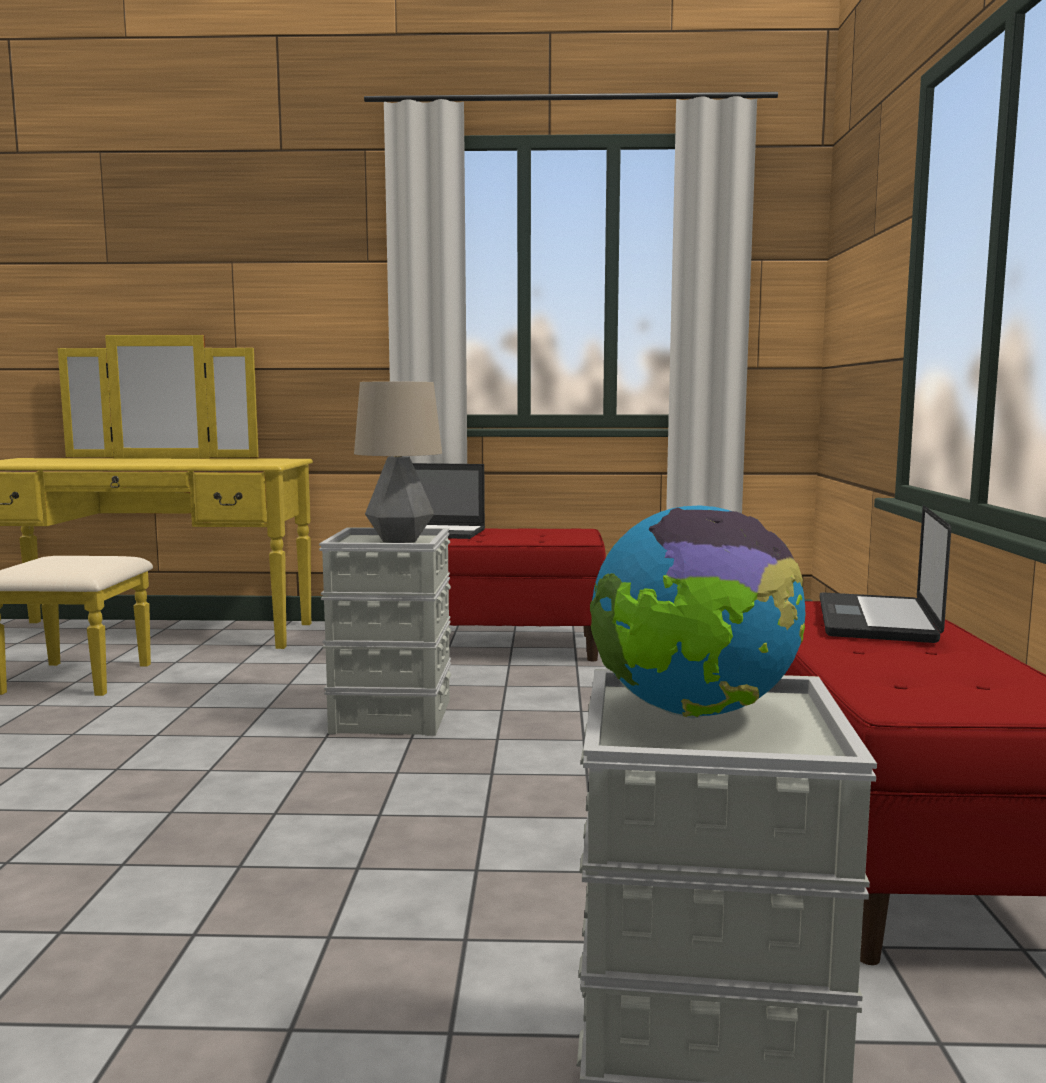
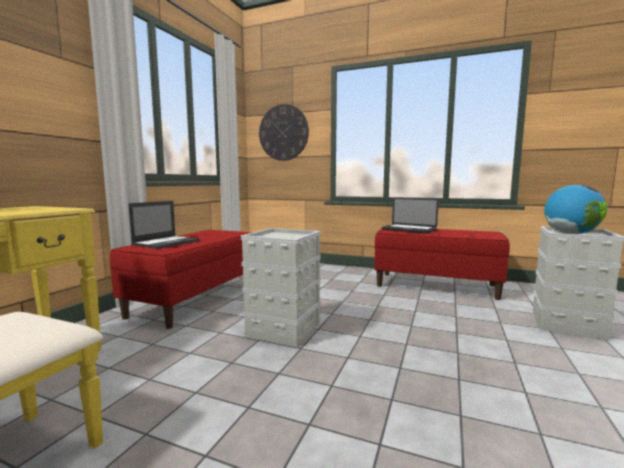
camera: 70 degrees left, 0 degrees up
table lamp [354,381,442,543] -> none
none -> wall clock [259,104,309,161]

